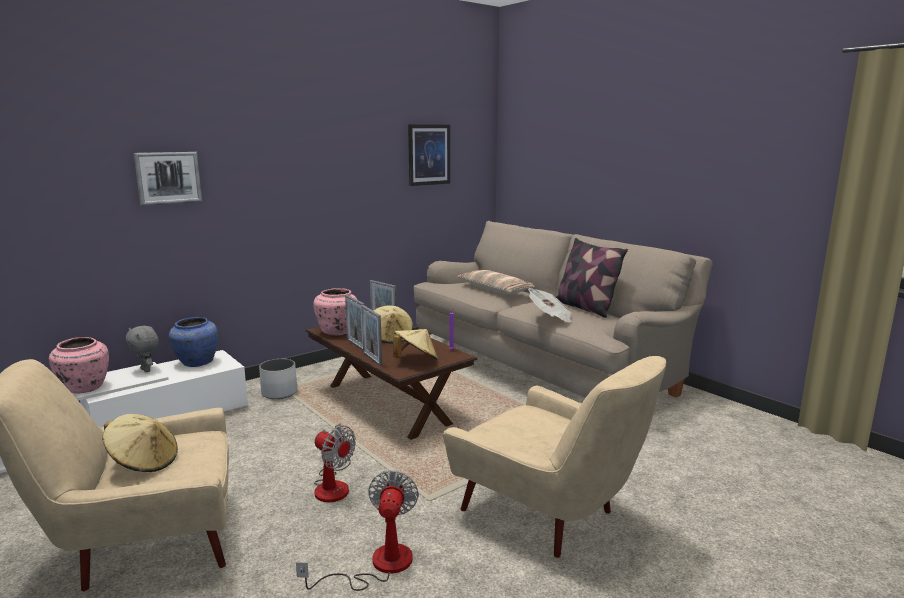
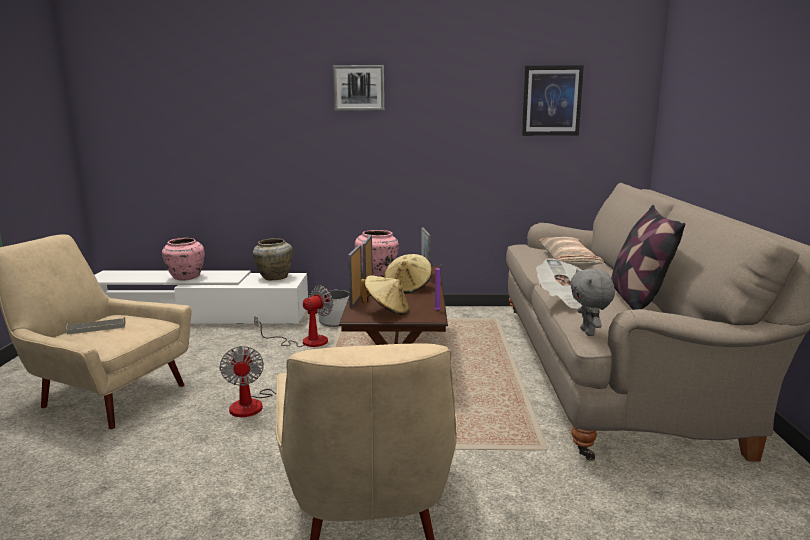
camera: 40 degrees right, 0 degrees up
beige hat [103,414,178,472] -> grey tray [66,317,126,335]
grey plush toy [126,326,159,372] -> grey plush toy moved to [570,268,615,336]
picture [134,152,202,206] -> picture moved to [333,65,385,111]
blue vase [169,317,218,367] -> beige vase [253,238,293,280]
fan [296,470,419,591] -> fan moved to [254,285,333,347]

